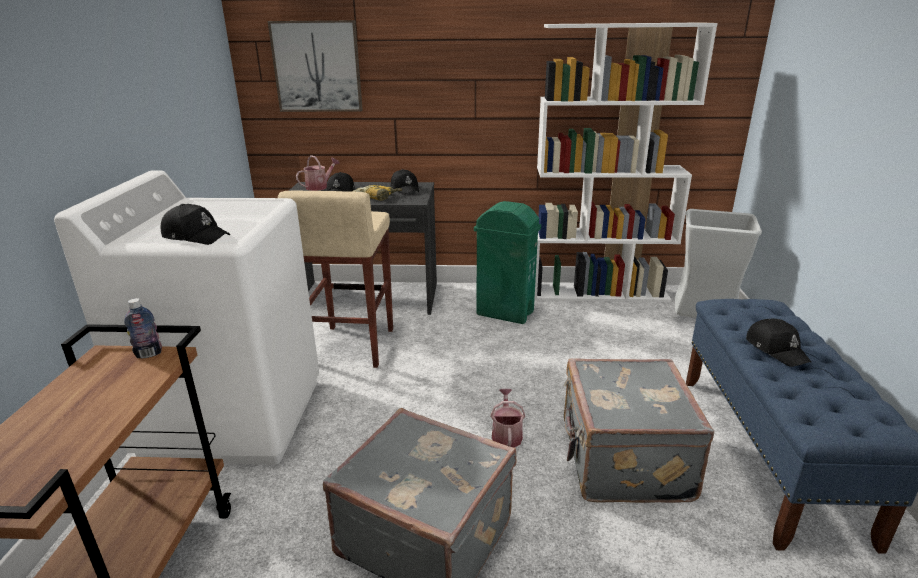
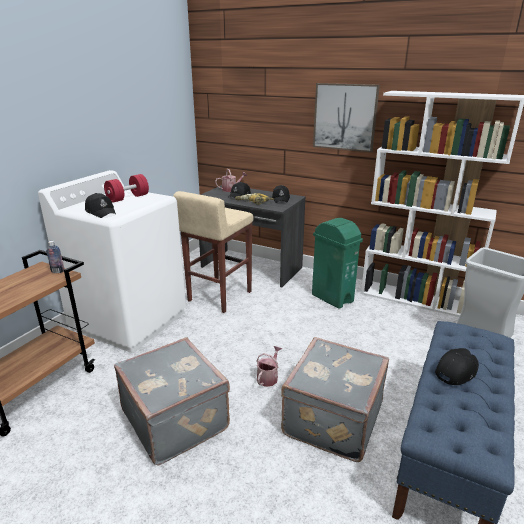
camera: 25 degrees right, 0 degrees up
picture [268,20,363,112] -> picture moved to [313,83,380,152]
black cap [746,319,812,367] -> black cap turned 135 degrees counterclockwise [435,348,479,385]
none -> red dumbbell [104,174,149,203]

